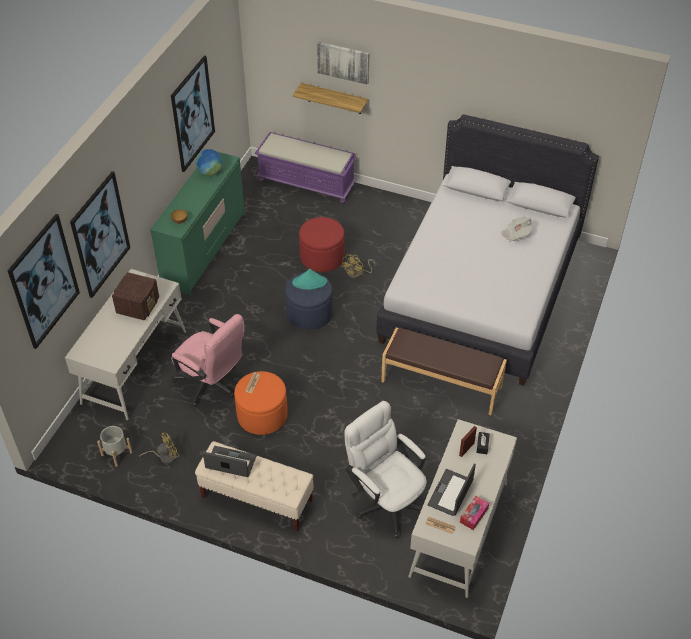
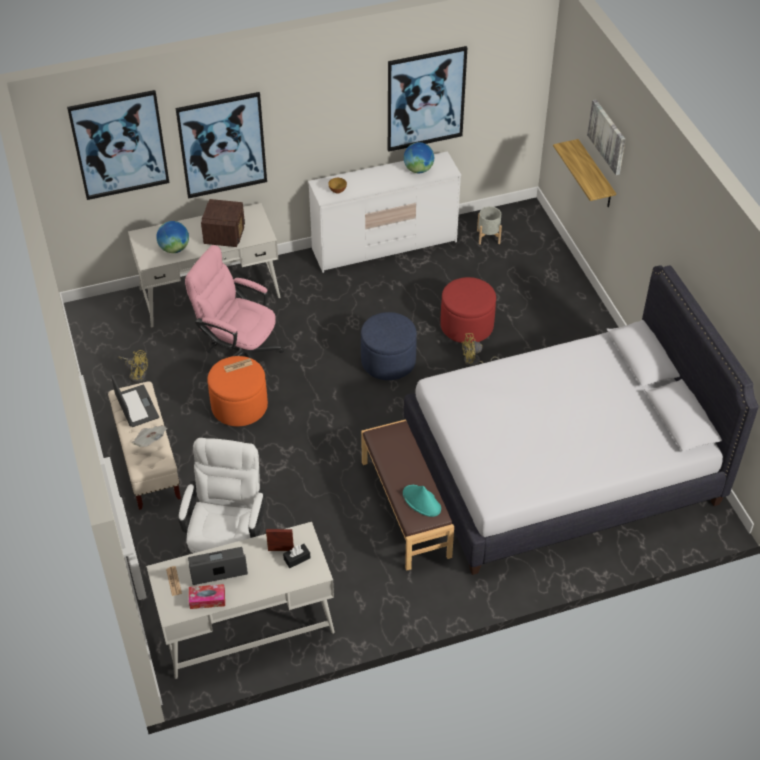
camera: 50 degrees right, 0 degrees up
grey planter [97,426,132,467] -> grey planter moved to [477,206,502,245]
radio [112,272,159,321] -> radio turned 60 degrees counterclockwise [201,199,245,247]
green dresser [150,151,245,296] -> white dresser [308,151,461,273]
pink office chair [171,314,244,407] -> pink office chair turned 120 degrees clockwise [185,245,284,361]
purple bench [255,132,357,203] -> none
turquoise hat [292,269,327,290] -> turquoise hat moved to [403,485,441,517]
newspaper [501,216,533,242] -> newspaper moved to [132,425,167,447]
none -> globe [156,221,189,253]

